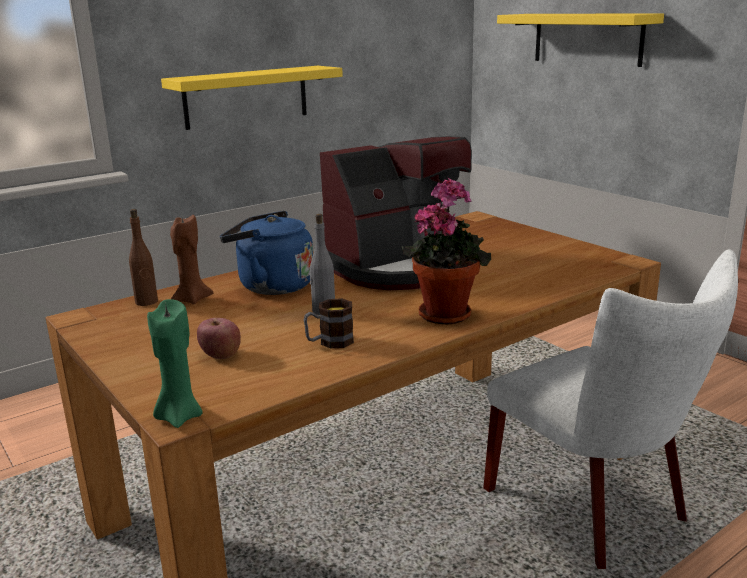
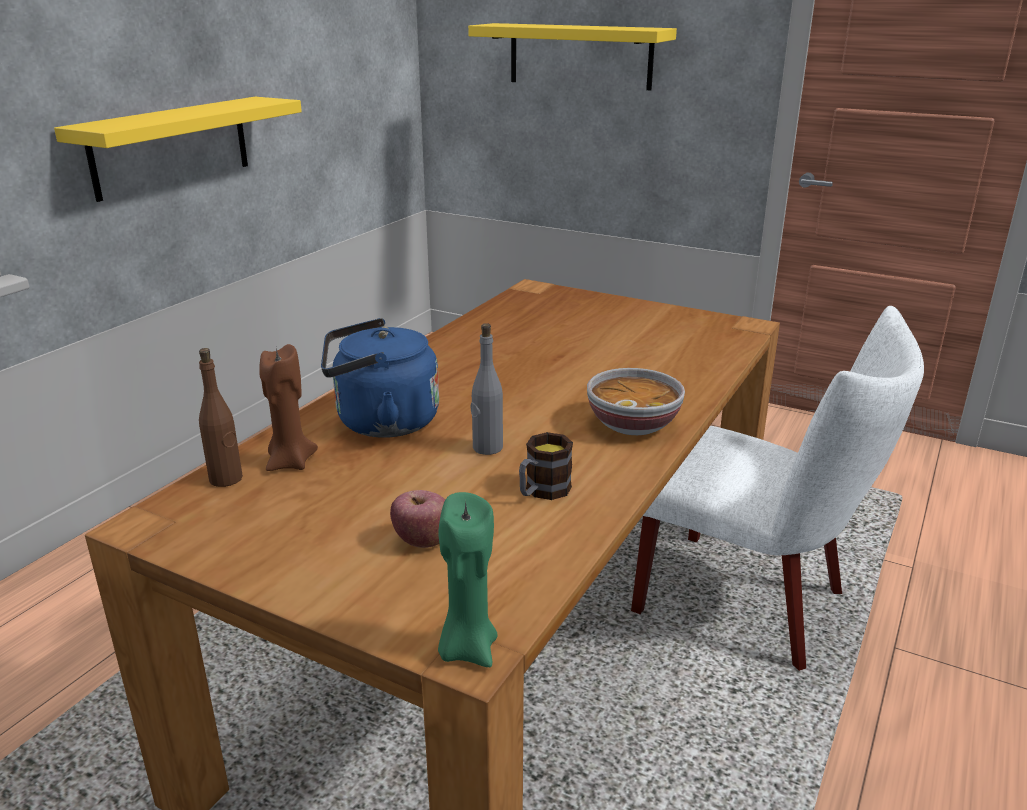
camera: 25 degrees left, 5 degrees up
coffee machine [320,136,472,290] -> none
potted plant [401,178,491,324] -> bowl [587,368,685,435]

